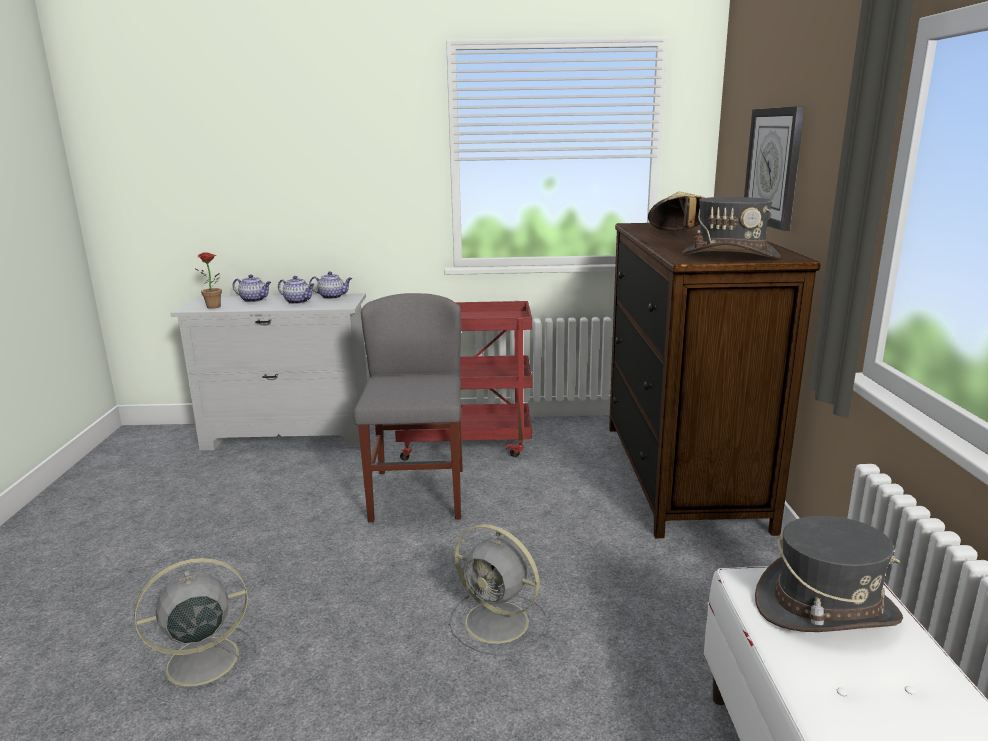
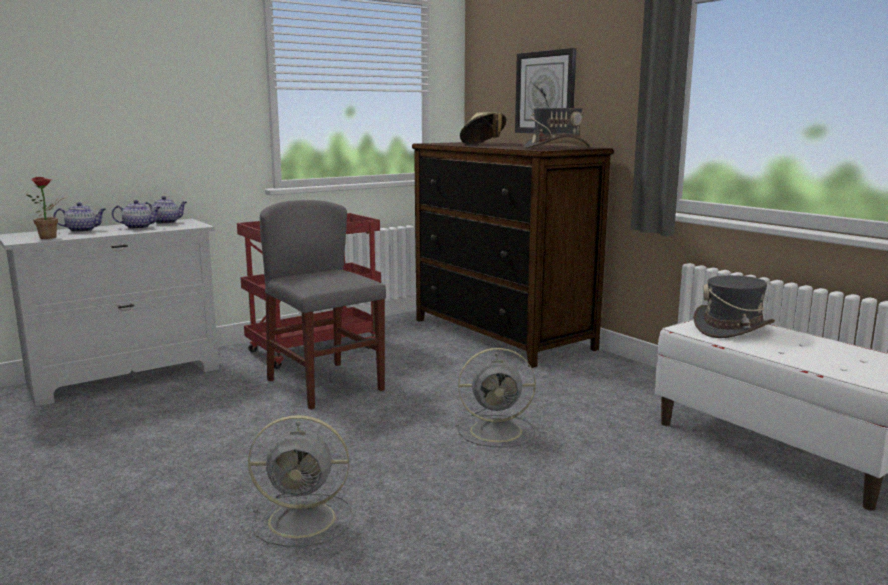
camera: 35 degrees left, 5 degrees down
grey fan [134,558,260,703] -> grey fan turned 120 degrees counterclockwise [248,415,352,547]

